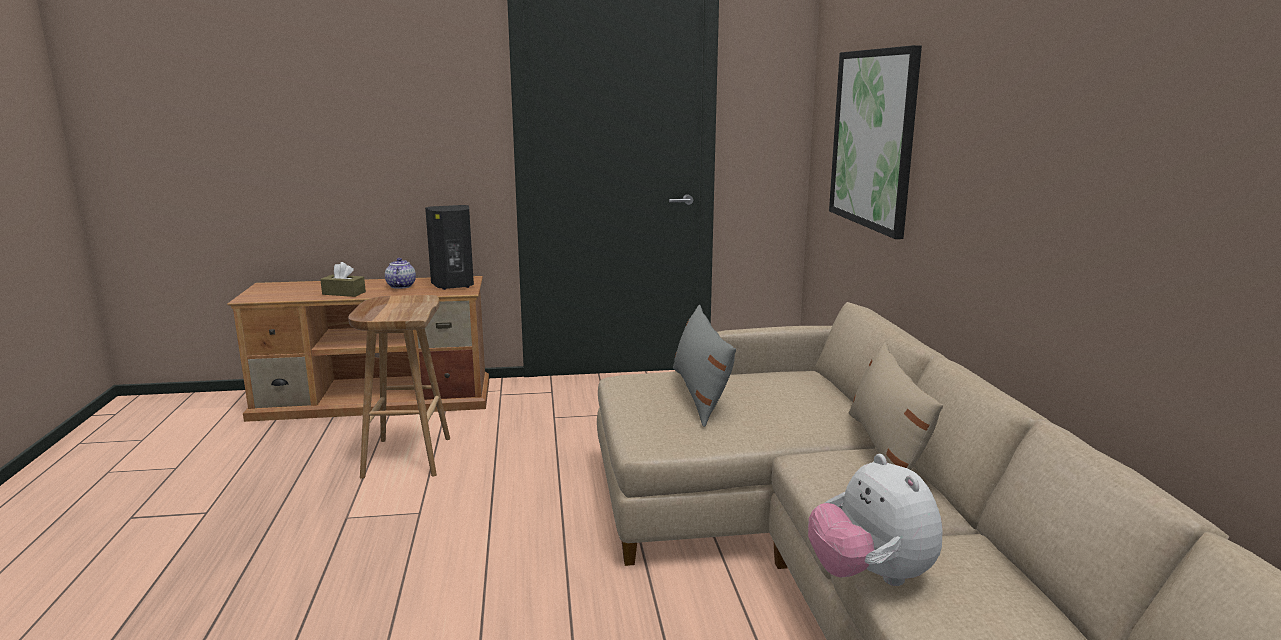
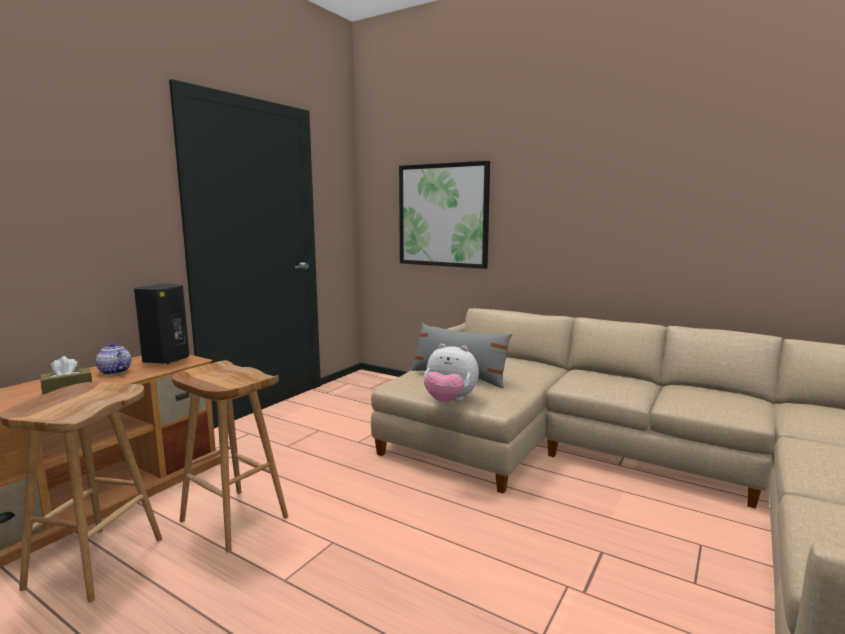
camera: 50 degrees left, 5 degrees down
plush toy [808,454,942,586] -> plush toy moved to [424,344,479,403]
beige pillow [849,342,943,470] -> none
none -> brown stool [0,382,162,603]

